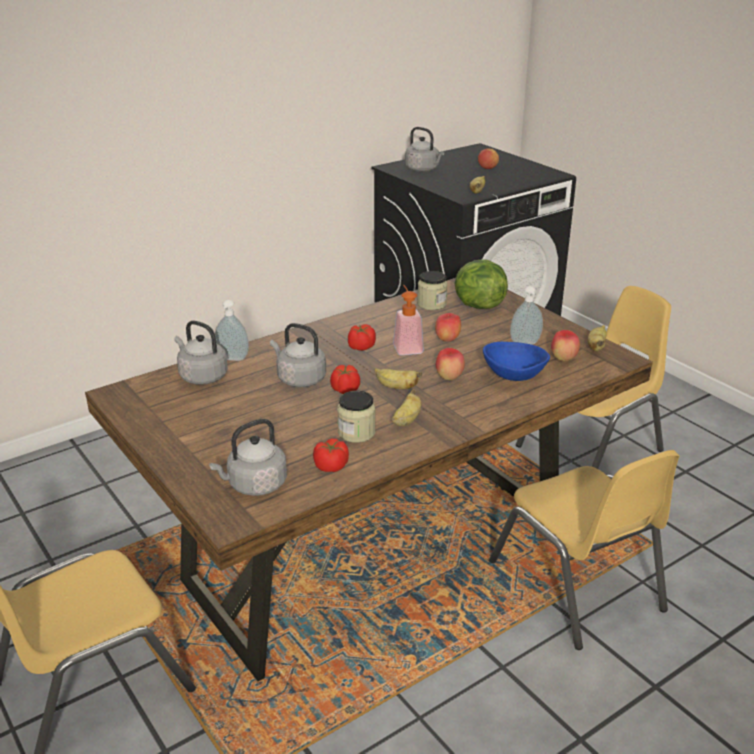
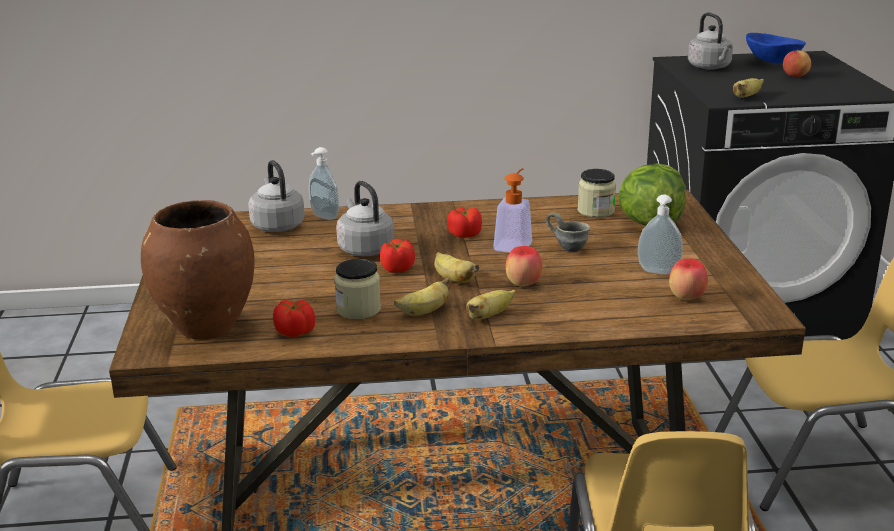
camera: 30 degrees right, 5 degrees down
grey kettle [209,419,287,496] -> brown vase [141,200,254,340]
apple [435,313,461,342] -> grey mug [546,212,590,252]
blue bowl [483,342,550,381] -> blue bowl moved to [746,33,806,63]
banana [588,325,606,351] -> banana moved to [466,290,516,320]

